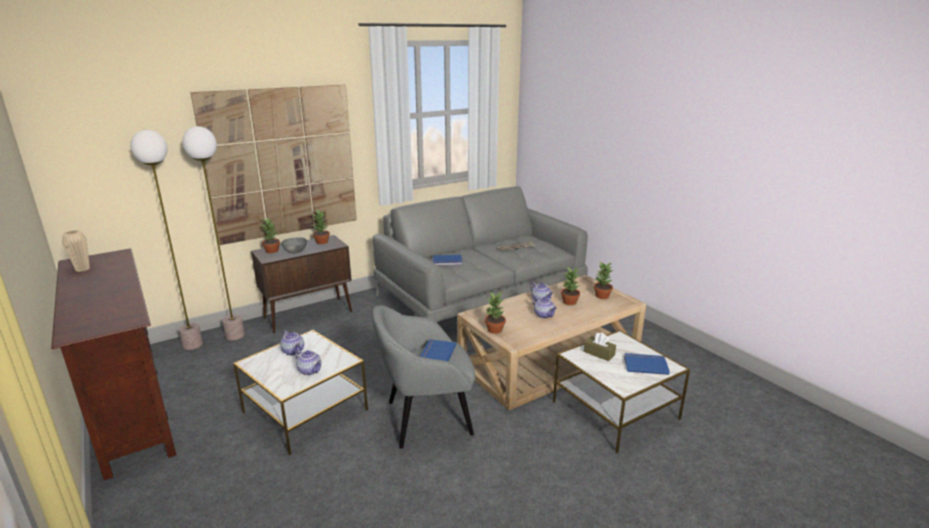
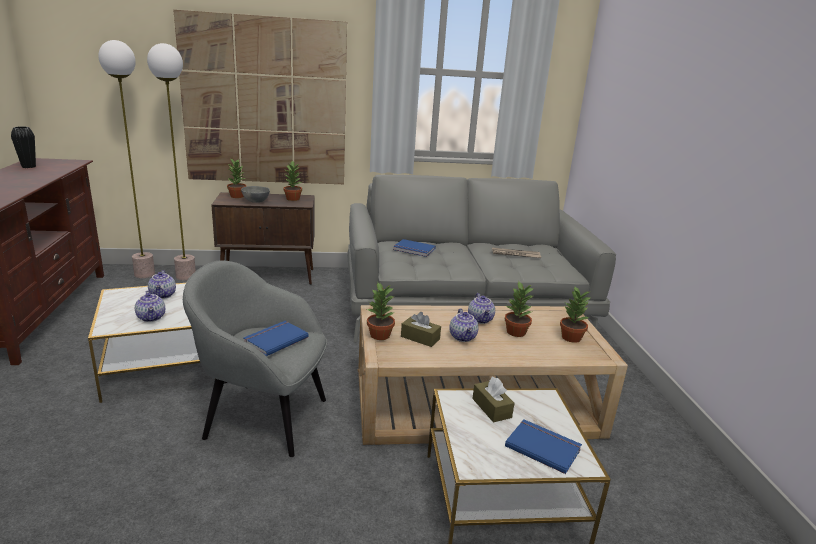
camera: 25 degrees right, 0 degrees up
beige vase [62,230,90,272] -> black vase [11,126,36,168]
none -> brown tissue box [401,312,441,347]

